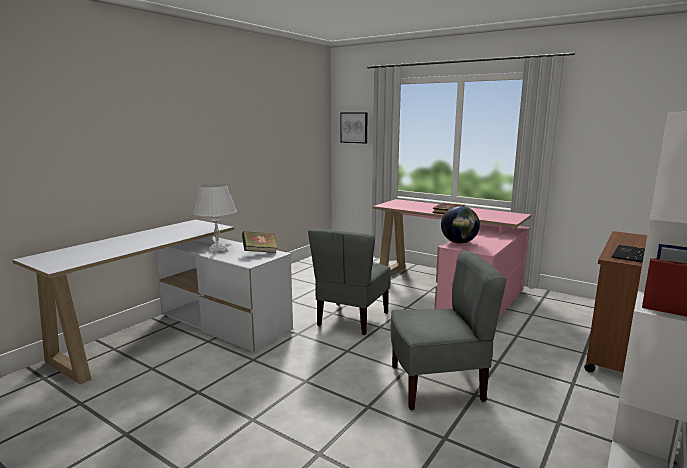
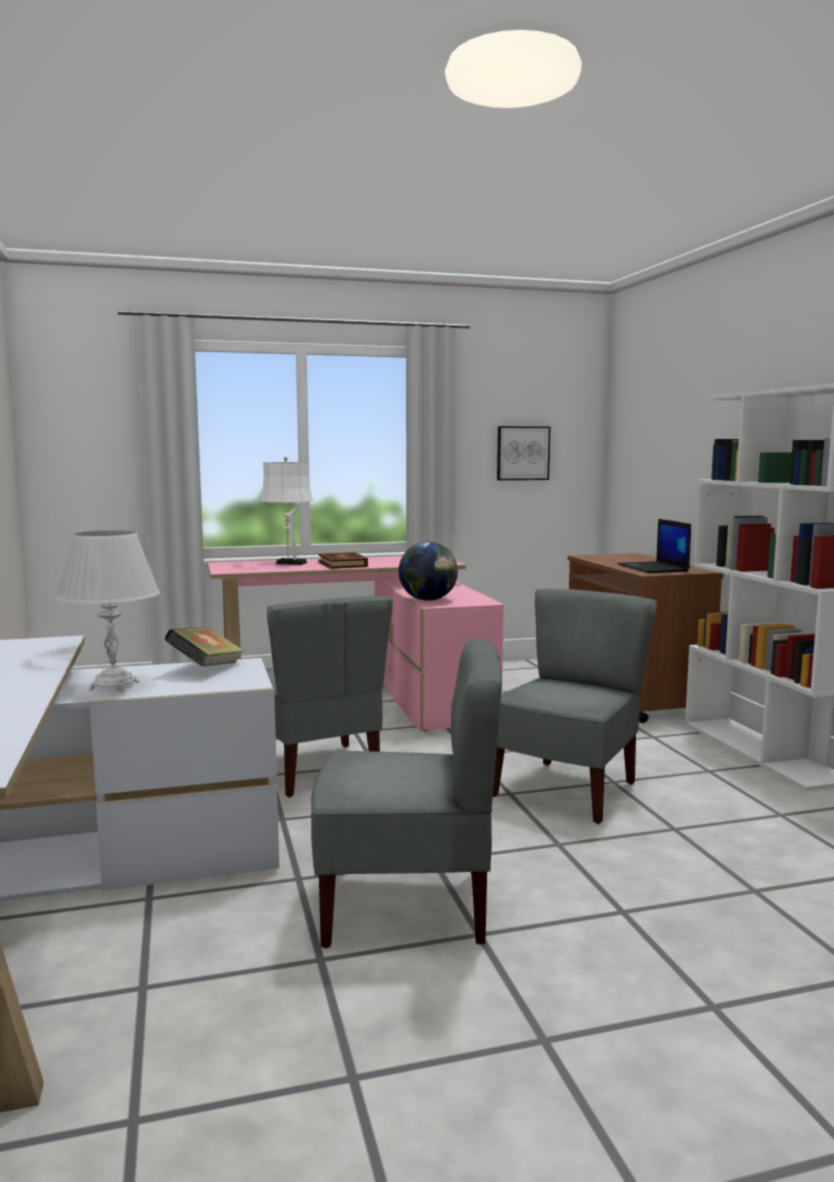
camera: 50 degrees left, 5 degrees down
picture [340,113,368,144] -> picture moved to [497,426,550,480]
none -> white table lamp [260,457,313,565]
none -> grey chair [311,638,502,948]

